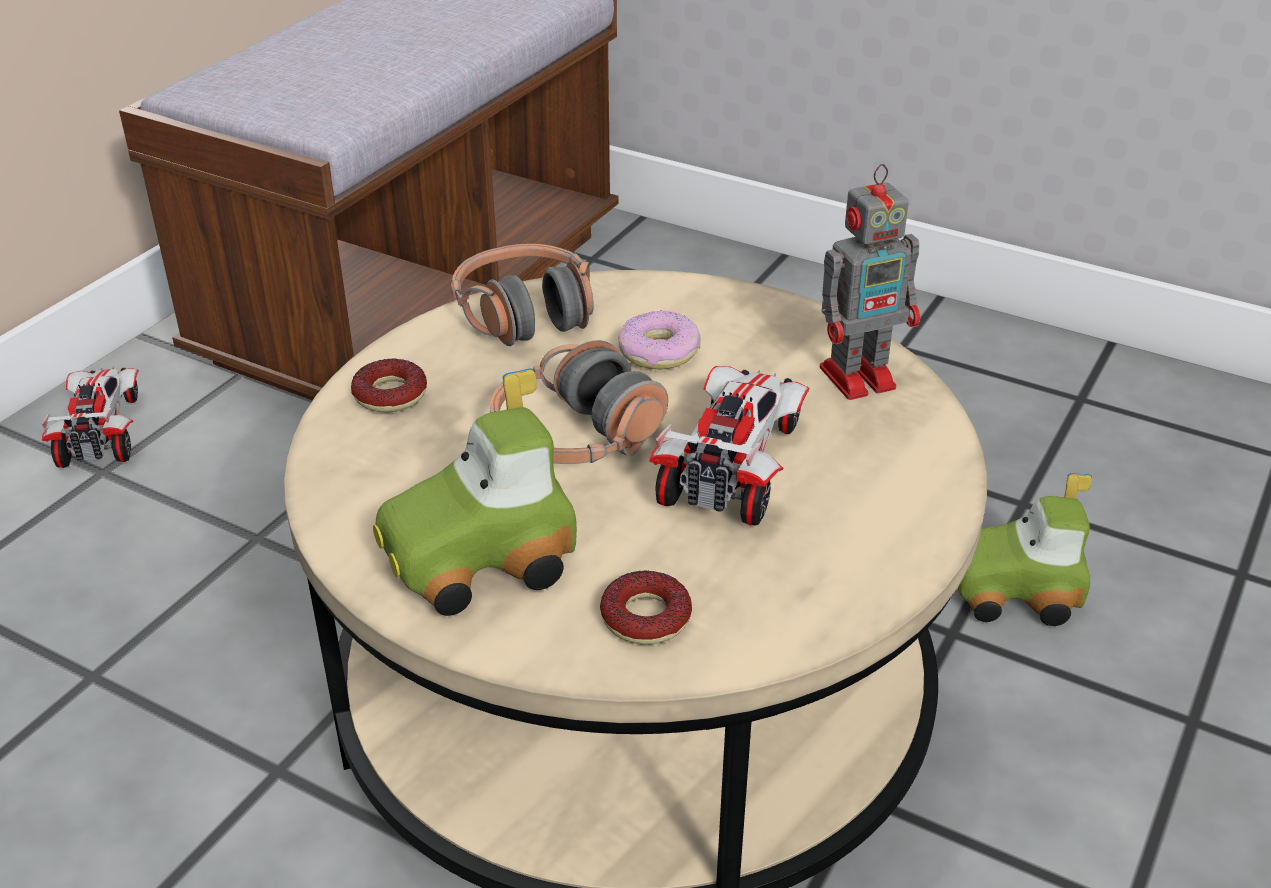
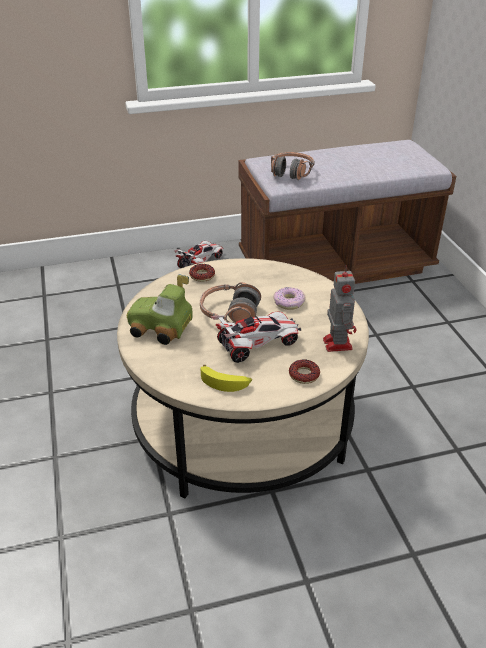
camera: 45 degrees right, 0 degrees up
headphones [451,244,594,346] -> headphones moved to [271,152,315,180]
donut [600,571,692,645] -> donut moved to [289,359,320,384]
toy robot [820,164,920,400] -> toy robot turned 120 degrees counterclockwise [323,265,357,352]
toy car [958,473,1092,626] -> none
none -> banana [201,365,252,392]

